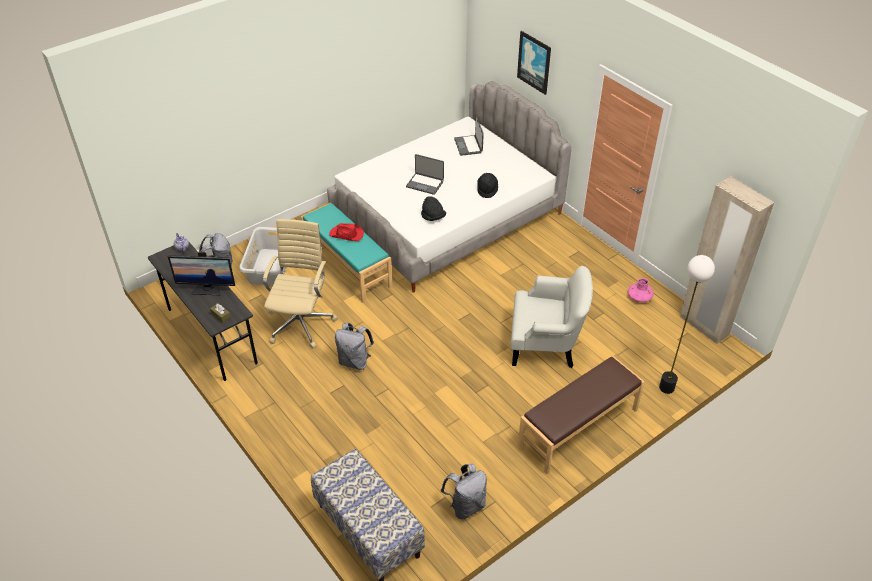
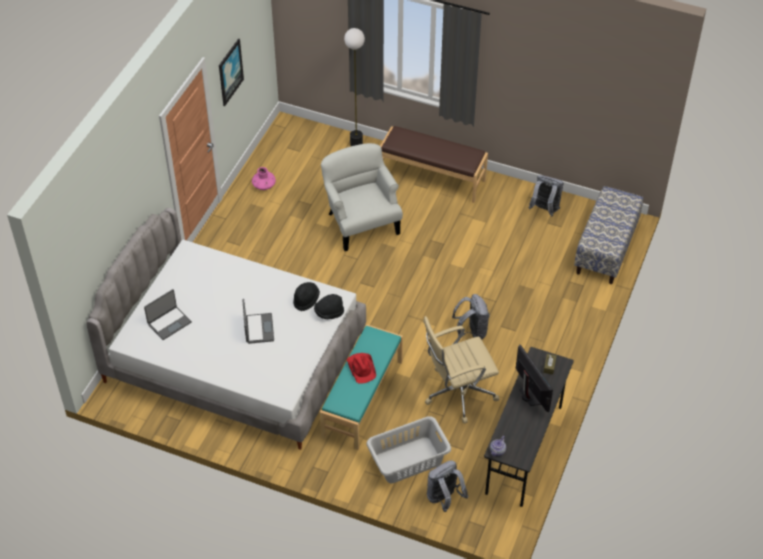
camera: 120 degrees left, 5 degrees up
black hat [477,173,498,198] -> black hat moved to [314,294,344,319]
picture [517,31,551,95] -> picture moved to [219,38,244,106]
beige wardrobe [680,176,774,344] -> none

